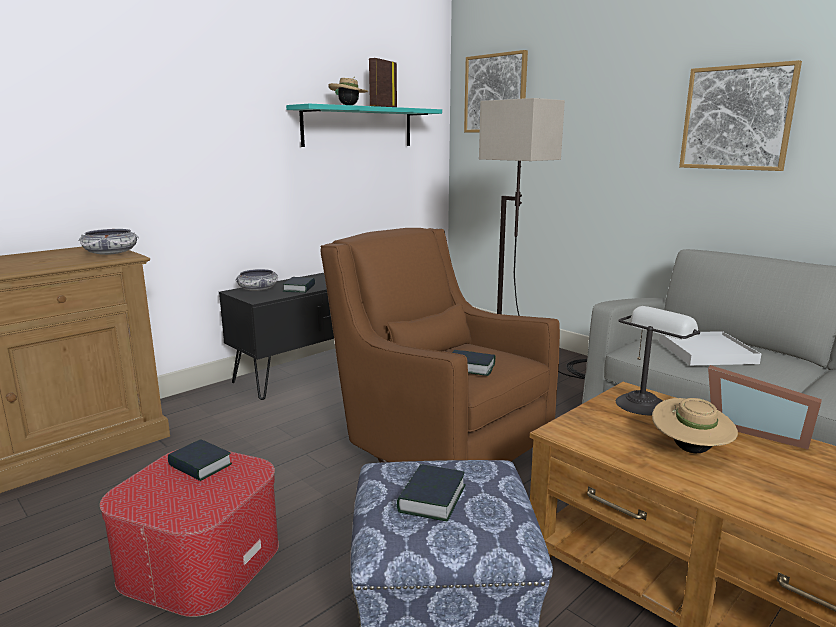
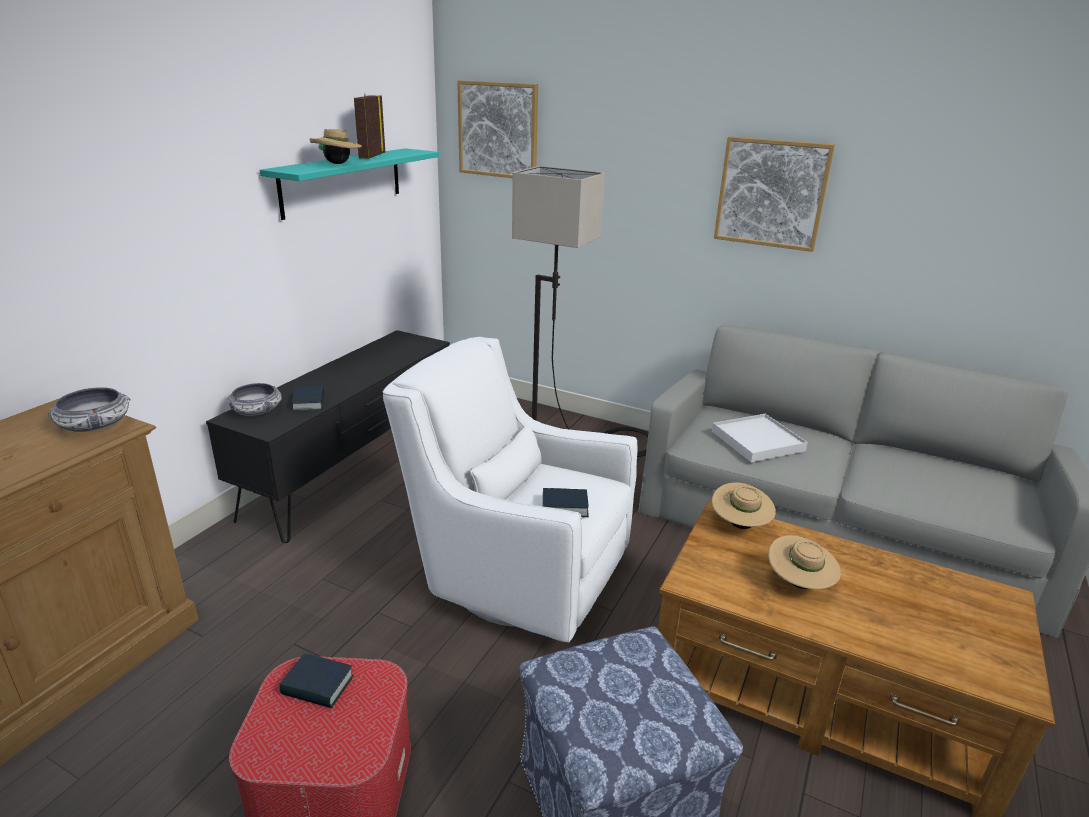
camera: 20 degrees left, 10 degrees up
brown armchair [320,228,560,463] -> white armchair [383,337,638,642]
book [397,464,466,521] -> none
table lamp [616,306,700,415] -> beige hat [712,482,776,529]
picture frame [708,365,822,449] -> none

